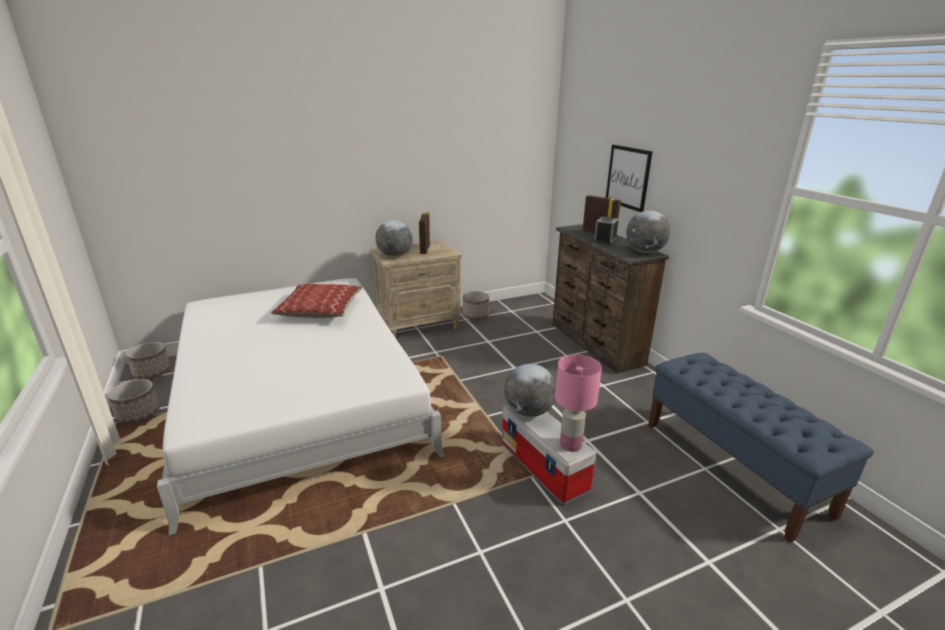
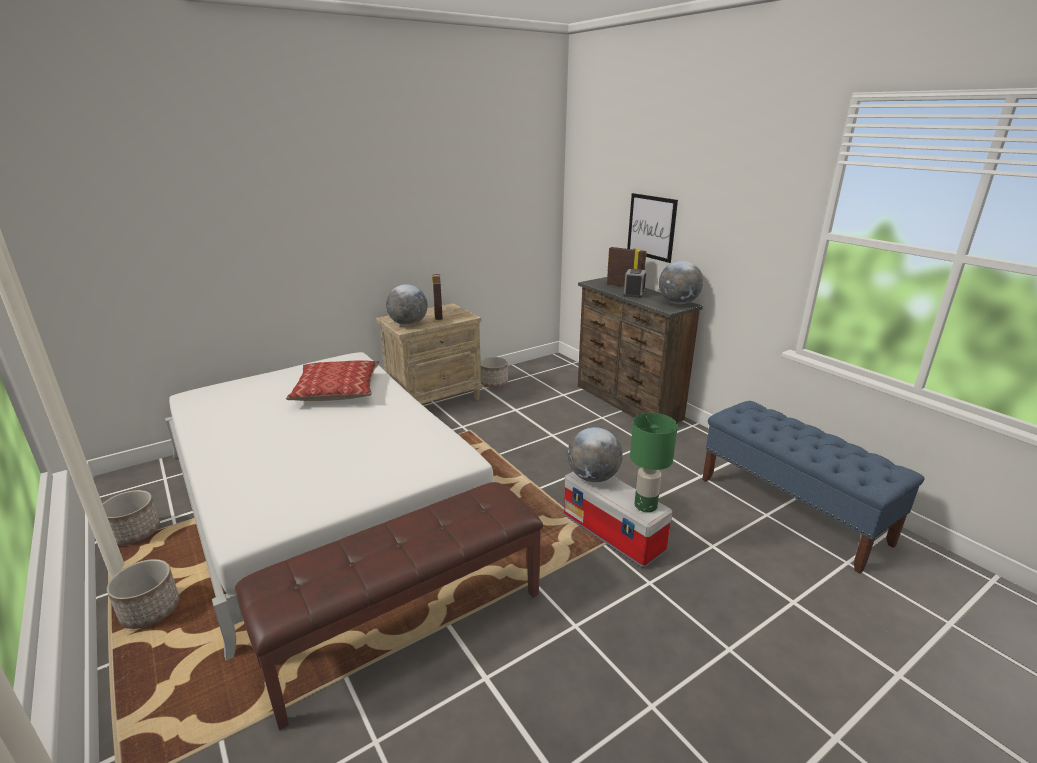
camera: 10 degrees left, 0 degrees up
planter [126,342,170,380] -> planter moved to [107,559,179,629]
pink table lamp [555,354,602,452] -> green table lamp [630,413,678,512]
none -> brown bench [235,482,543,730]

